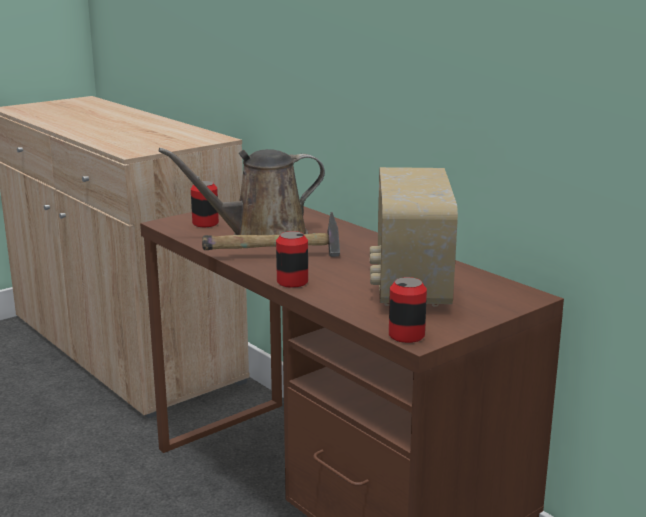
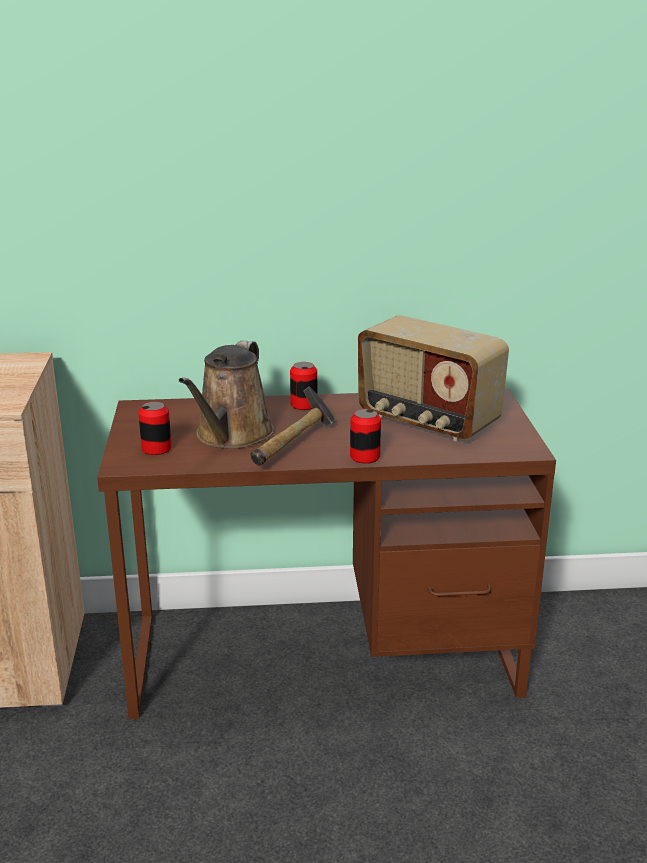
camera: 55 degrees left, 5 degrees up
can [389,277,427,343] -> can moved to [290,362,317,410]

